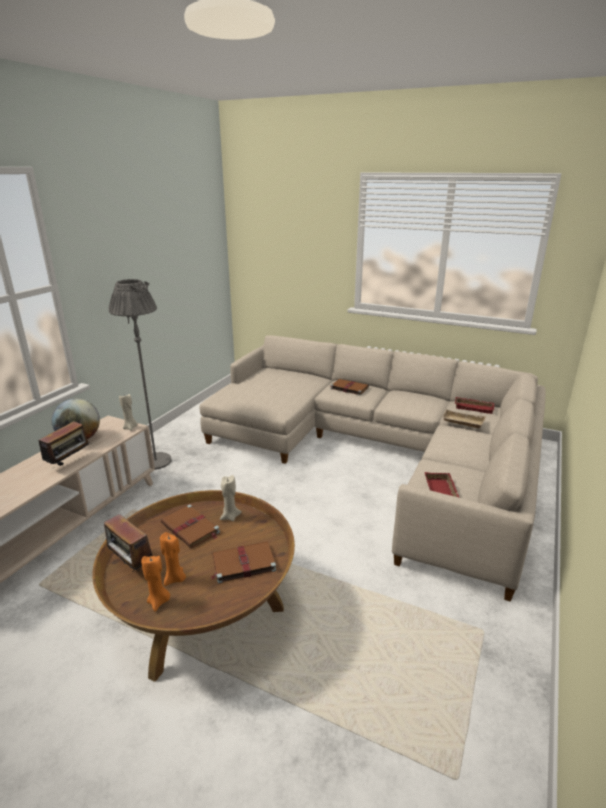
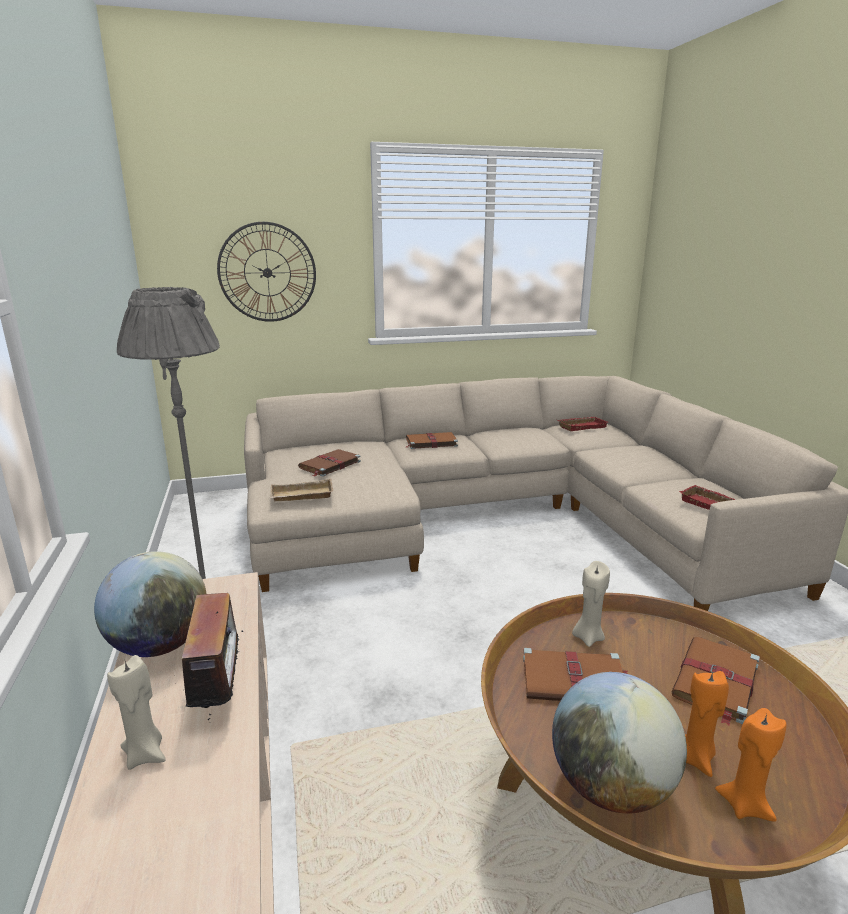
camera: 40 degrees left, 5 degrees down
radio [104,514,153,572] -> globe [552,672,687,813]
beige candle [119,394,137,431] -> beige candle moved to [107,655,166,770]
beige tray [441,409,486,428] -> beige tray moved to [270,478,333,501]
none -> wall clock [217,222,316,322]
none -> brown book [298,449,361,477]

